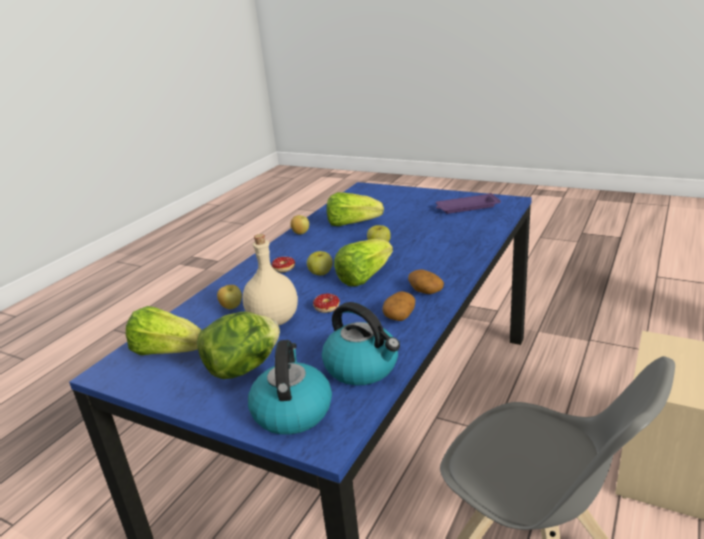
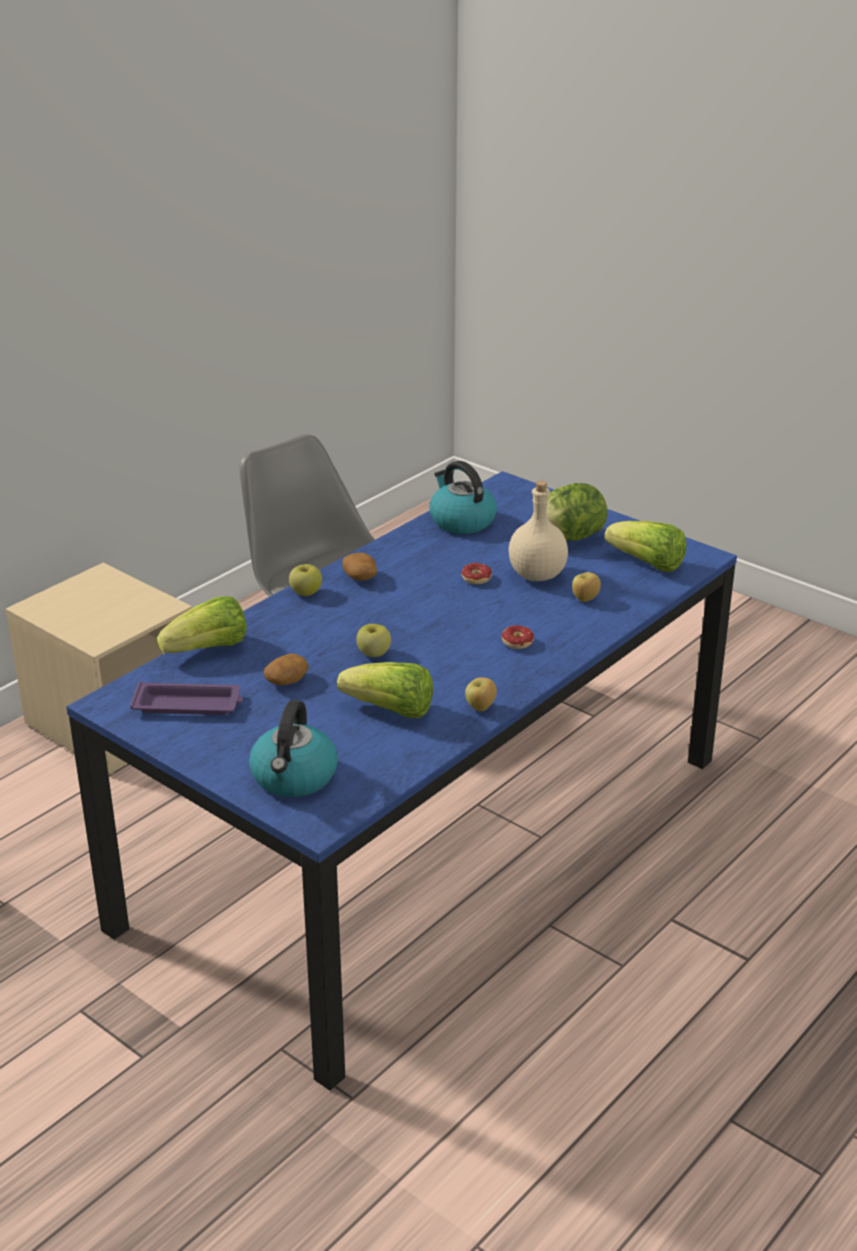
camera: 170 degrees left, 5 degrees up
kettle [248,340,332,435] -> kettle moved to [249,700,338,797]
apple [307,251,333,275] -> apple moved to [289,564,322,596]
lettuce [334,239,393,287] -> lettuce moved to [157,596,247,653]
potato [382,291,415,321] -> potato moved to [264,653,309,685]

